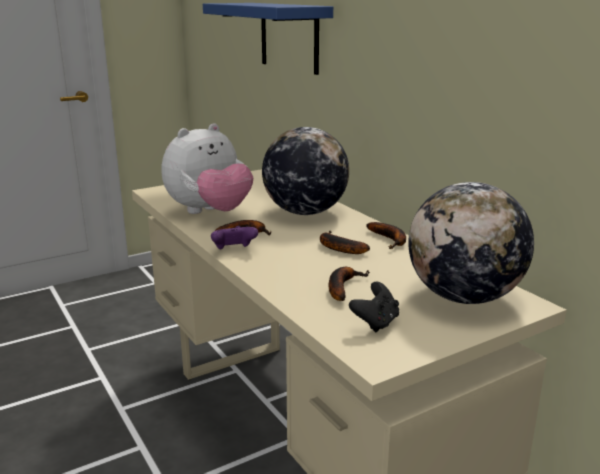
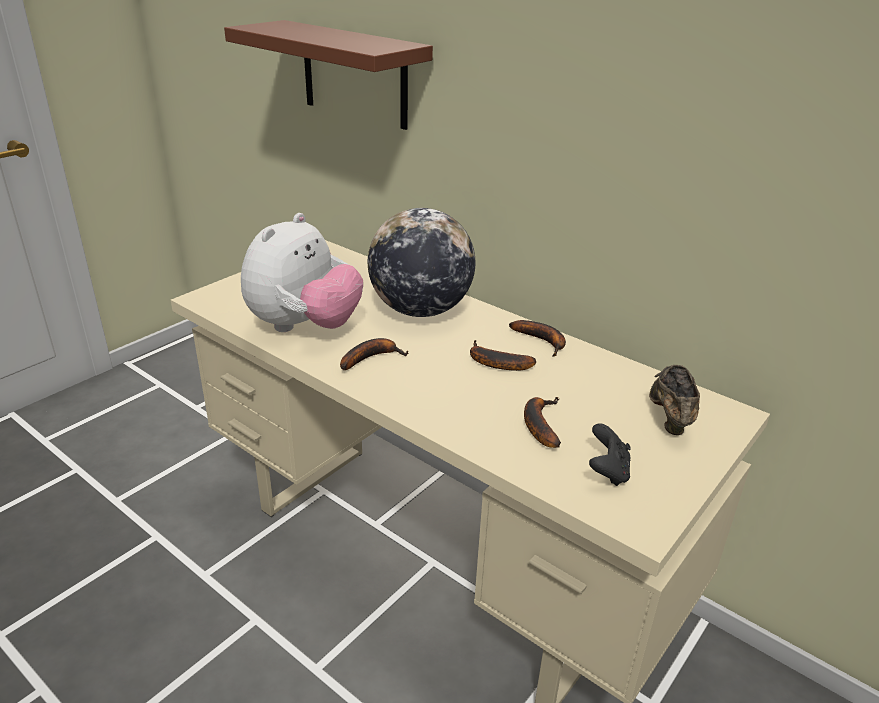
camera: 20 degrees left, 10 degrees up
blue shelf [203,3,333,75] -> brown shelf [224,20,433,130]
purple game controller [211,226,258,250] -> none
globe [408,182,534,304] -> brown shoe [649,365,700,435]

